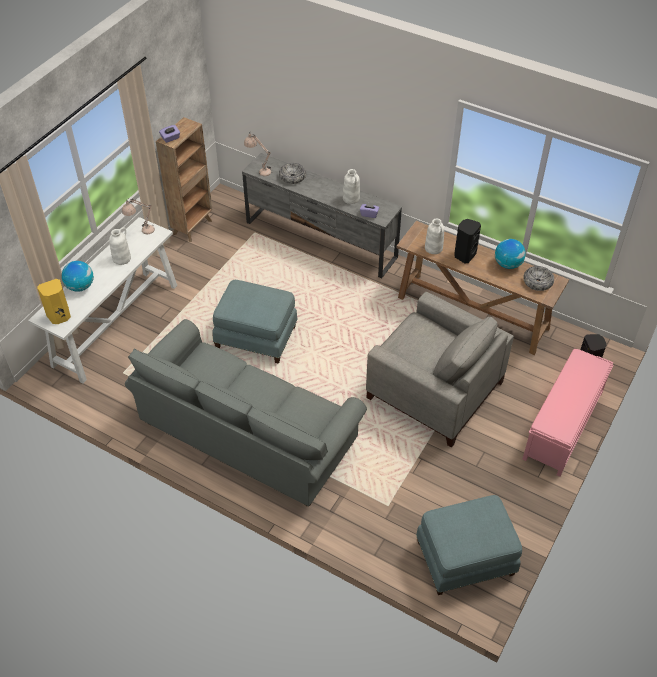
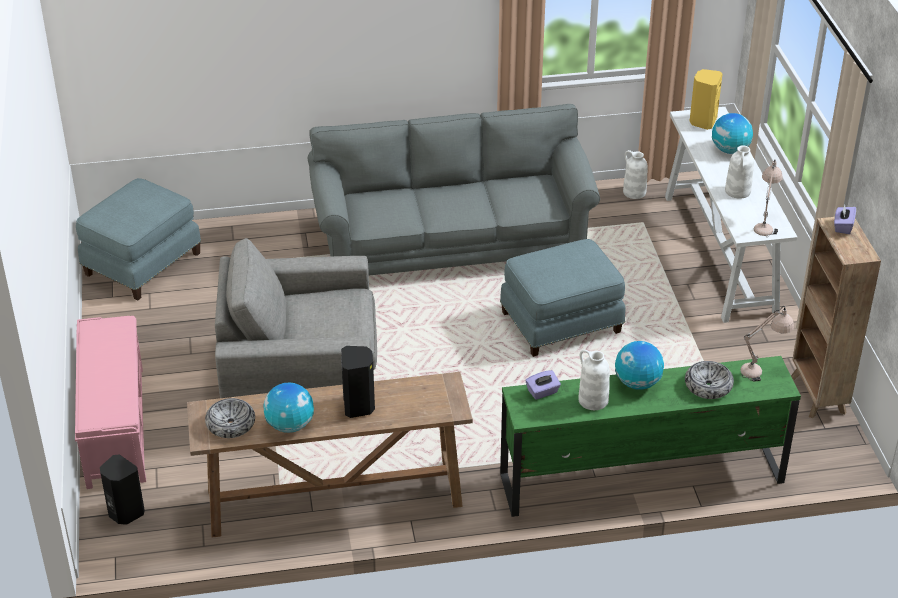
camera: 140 degrees right, 10 degrees down
grey tv stand [242,153,402,278] -> green tv stand [500,356,801,517]
white vase [425,218,444,254] -> white vase moved to [623,150,647,199]
none -> globe [615,341,664,390]

